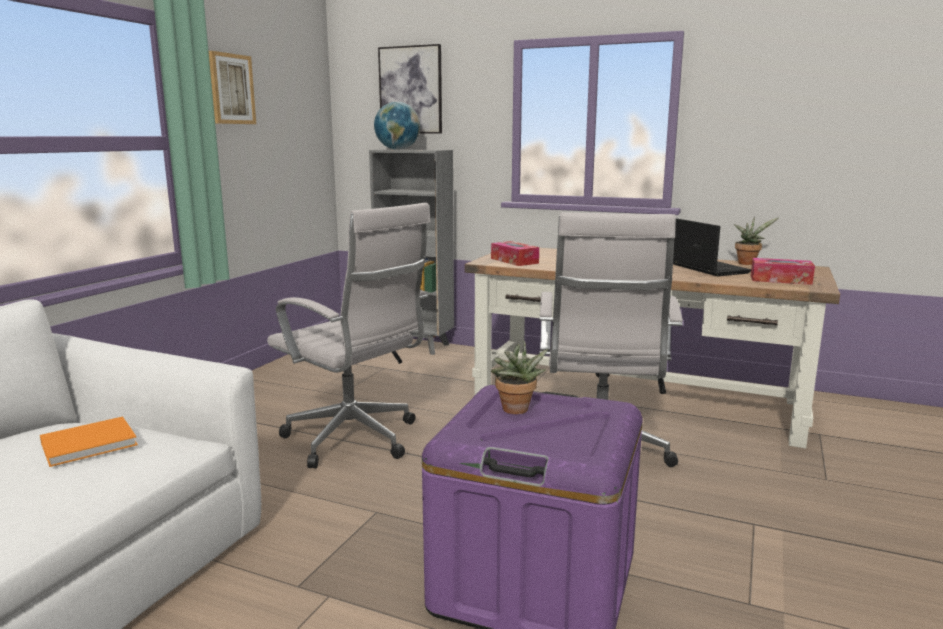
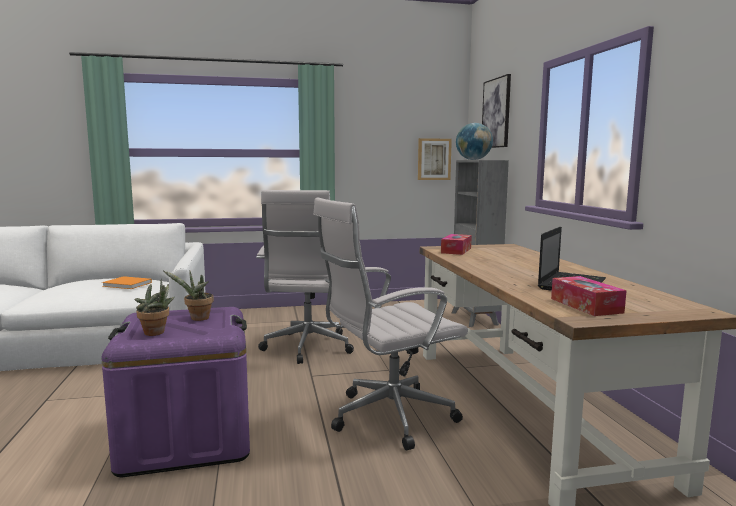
camera: 55 degrees right, 5 degrees down
picture [209,51,256,124] -> picture moved to [418,138,452,180]
potted plant [734,217,779,265] -> potted plant moved to [134,279,175,336]

